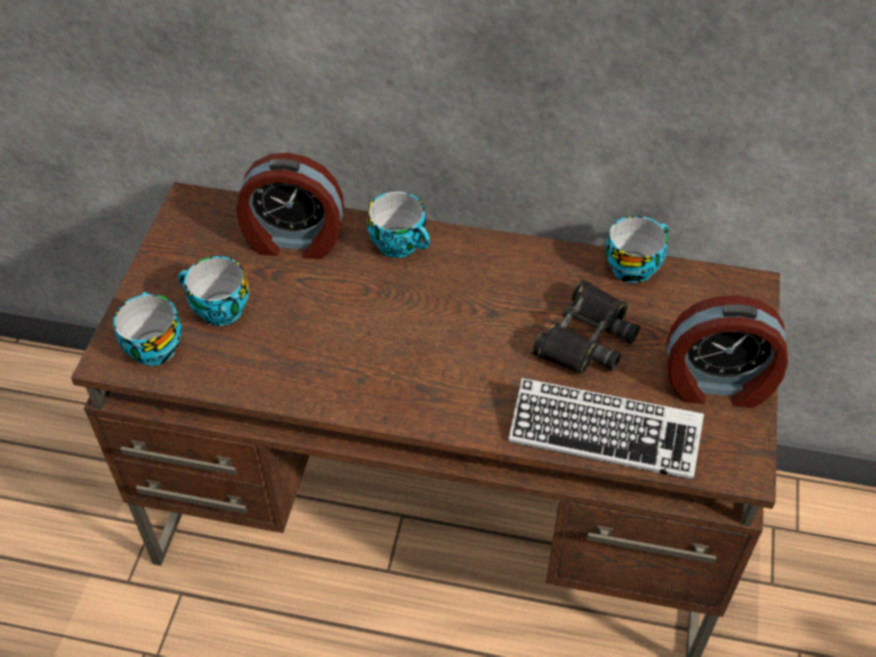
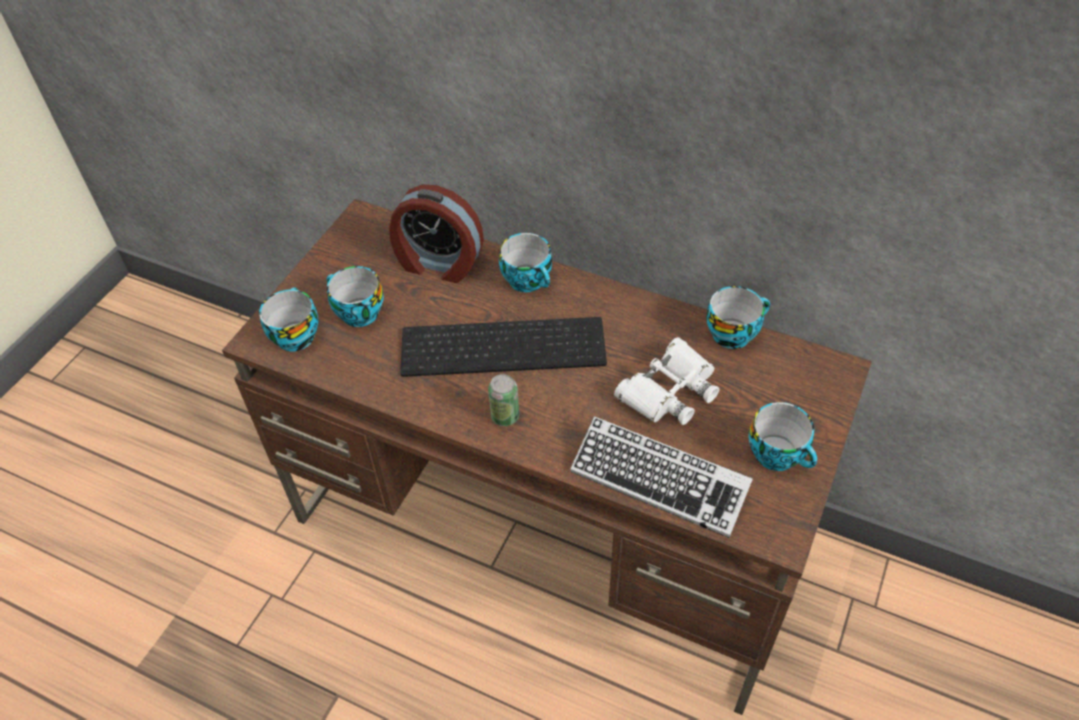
camera: 15 degrees right, 0 degrees up
black binoculars [532,280,640,374] -> white binoculars [614,337,719,425]
alarm clock [667,295,788,408] -> cup [748,402,817,471]
none -> keyboard [400,317,607,377]
none -> can [488,374,519,426]

